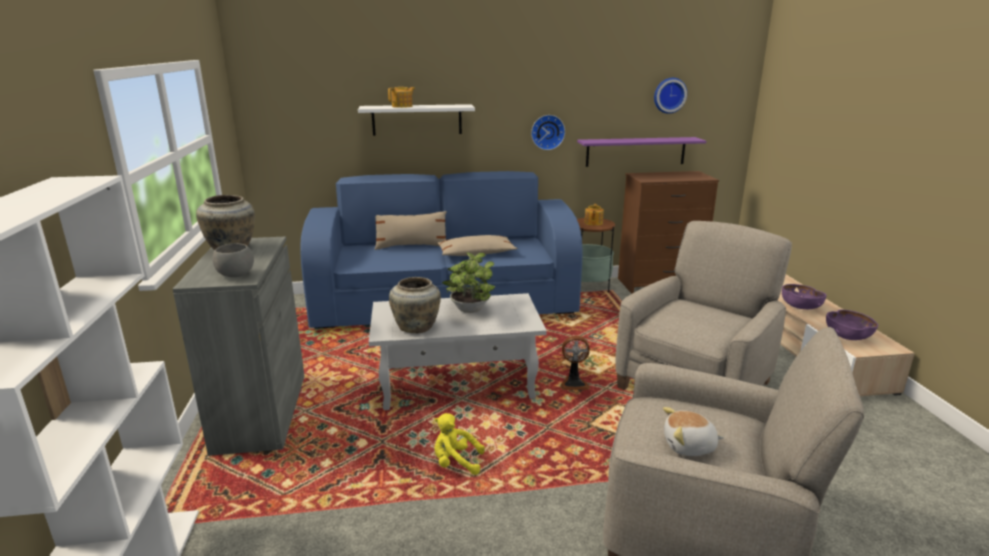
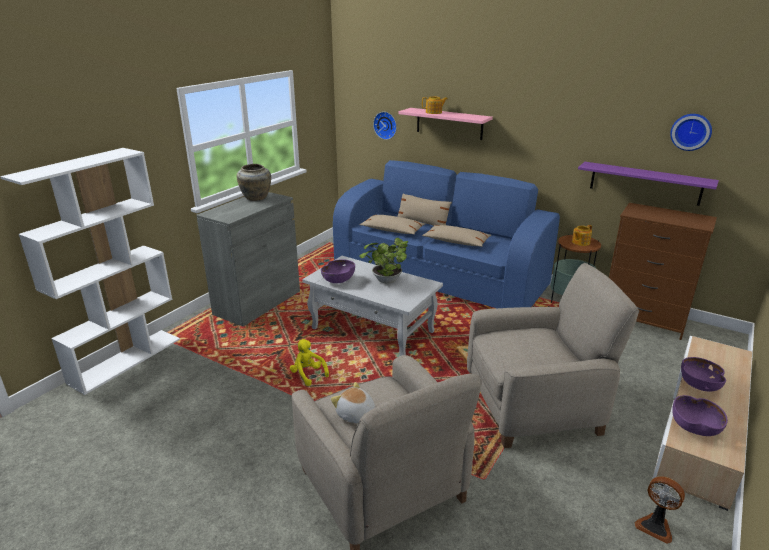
camera: 40 degrees right, 5 degrees up
grey bowl [212,243,254,277] -> none
white shelf [358,104,475,136] -> pink shelf [398,108,493,140]
beige vase [389,277,441,333] -> purple bowl [321,259,355,283]
wall clock [531,115,565,150] -> wall clock moved to [373,112,397,140]
fan [560,336,590,390] -> fan moved to [634,476,685,544]
none -> beige pillow [360,215,425,234]

